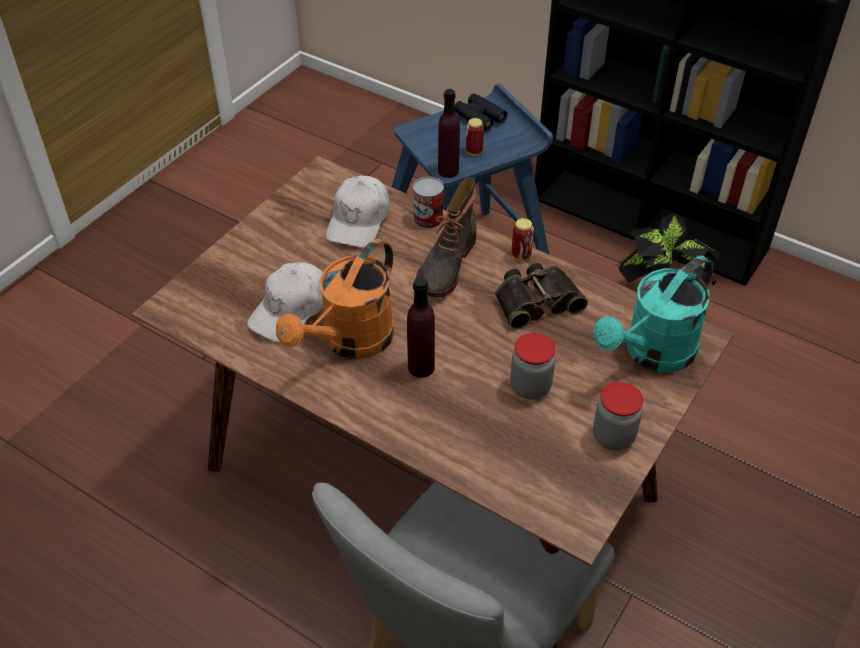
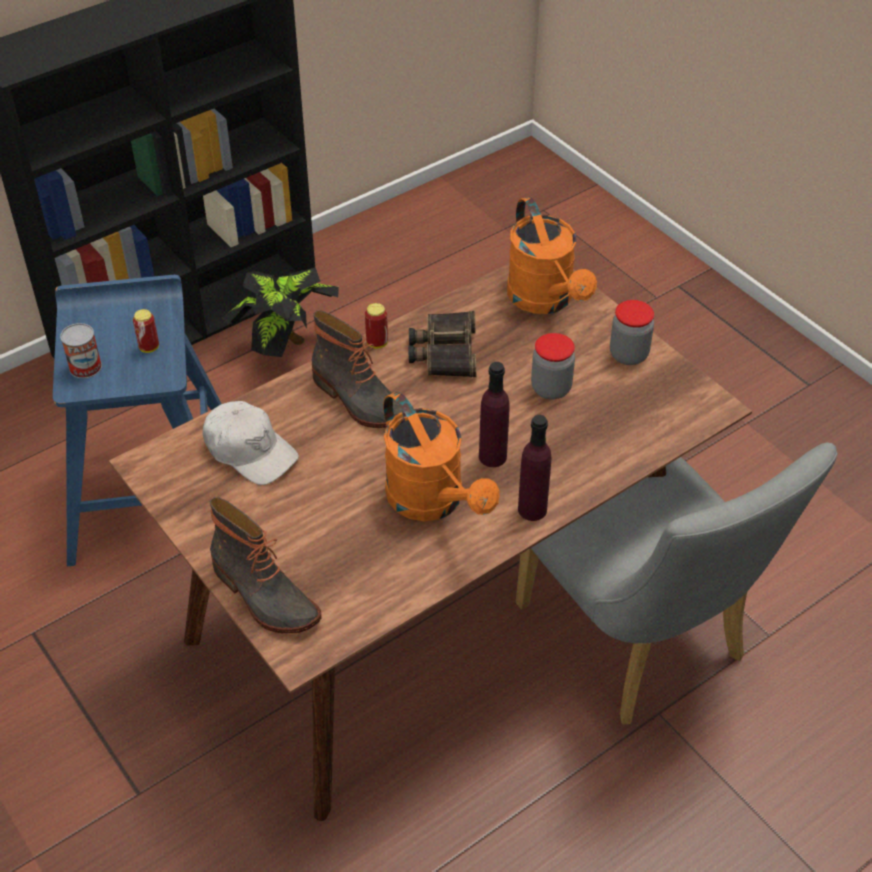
camera: 70 degrees left, 0 degrees up
white cap [247,262,323,343] -> none
can [413,177,444,229] -> can moved to [60,323,102,379]
purple bottle [438,89,460,178] -> purple bottle moved to [518,415,551,521]
black binoculars [454,93,507,132] -> none
turquoise watering can [594,256,713,373] -> orange watering can [507,197,597,314]
none -> boot [210,497,322,633]

